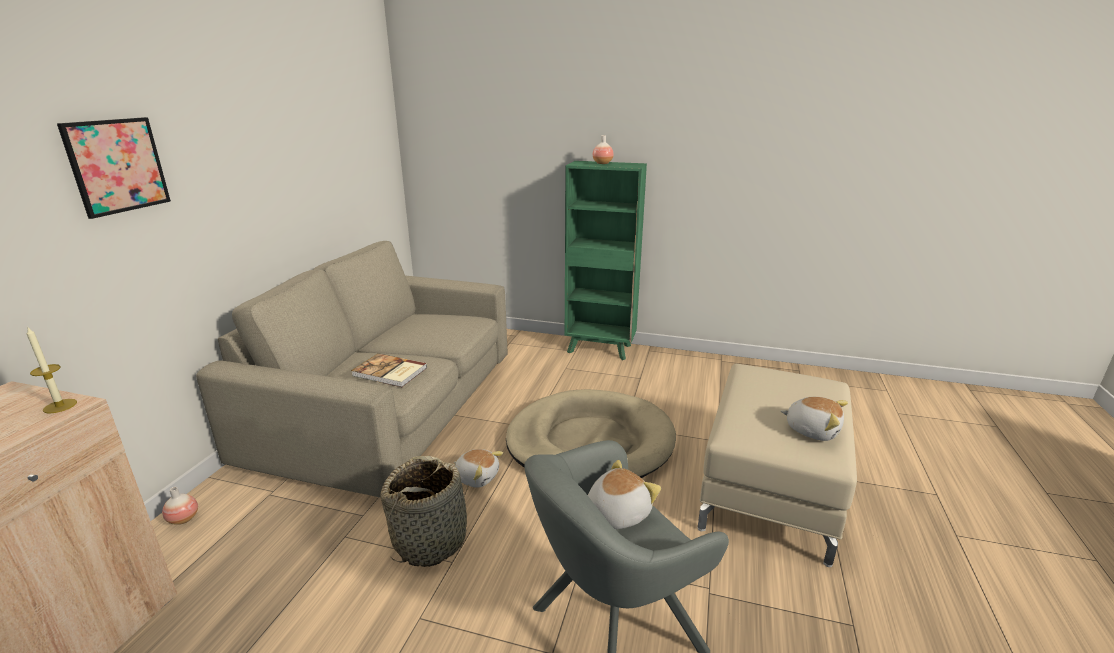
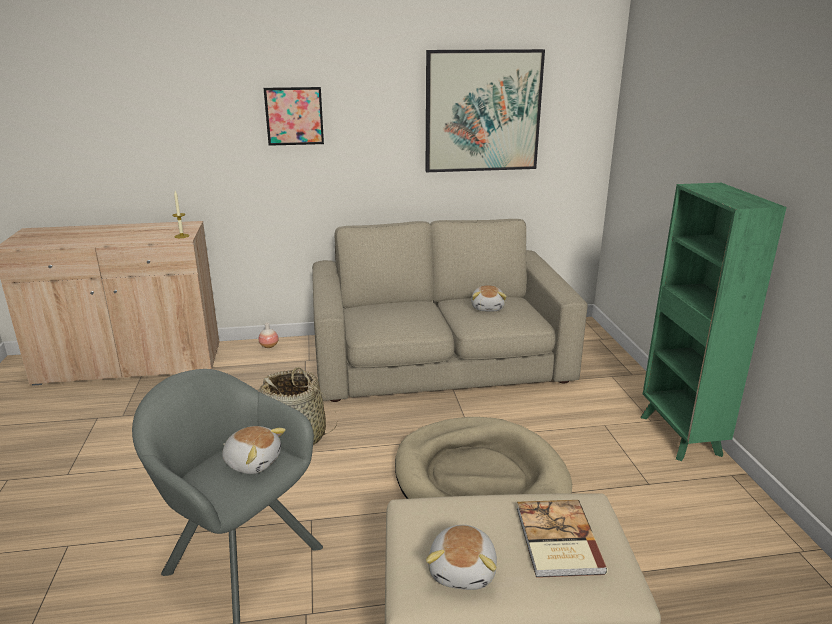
camera: 65 degrees right, 0 degrees up
book [351,353,427,387] -> book moved to [517,500,608,578]
plush toy [454,449,503,488] -> plush toy moved to [471,285,507,311]
vase [593,135,614,164] -> none
none -> picture [426,49,545,172]

